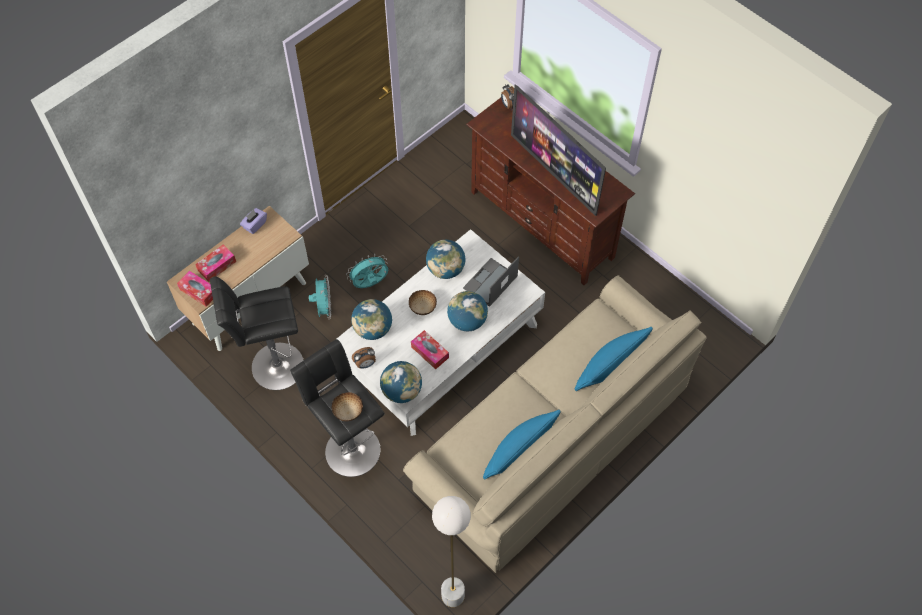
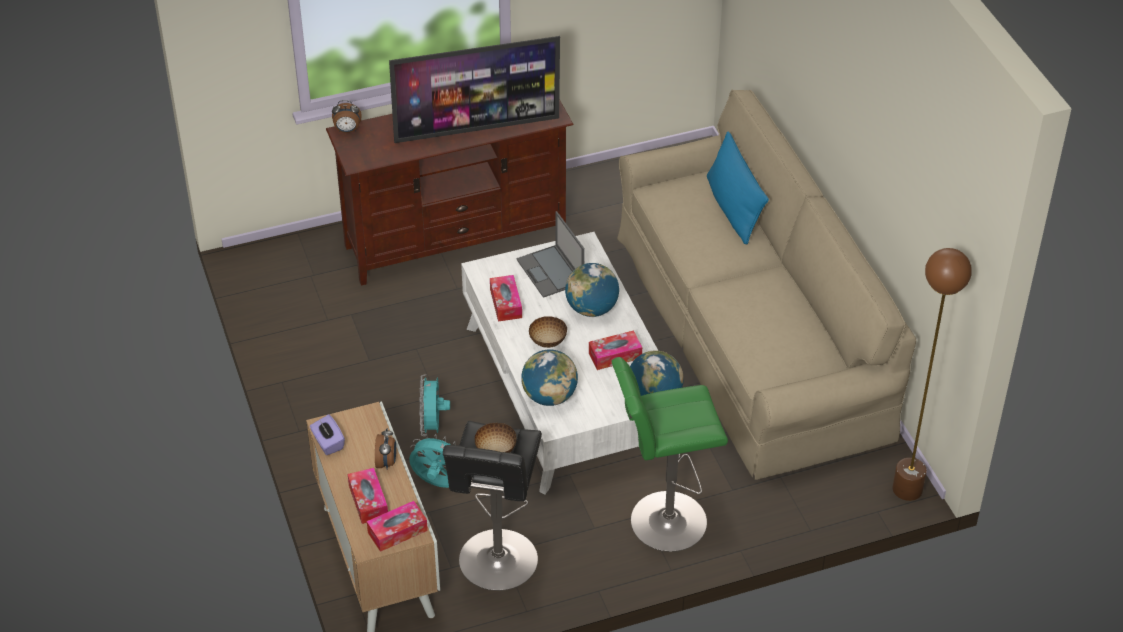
camera: 65 degrees left, 15 degrees down
black stool [290,339,385,477] -> green stool [612,357,728,552]
bowl [331,392,363,422] -> bowl moved to [475,423,517,453]
alarm clock [352,347,376,369] -> alarm clock moved to [375,428,396,469]
globe [426,240,465,279] -> tissue box [490,275,522,321]
white floor lamp [432,496,471,607] -> brown floor lamp [893,248,972,501]
blue pillow [483,410,561,479] -> none

